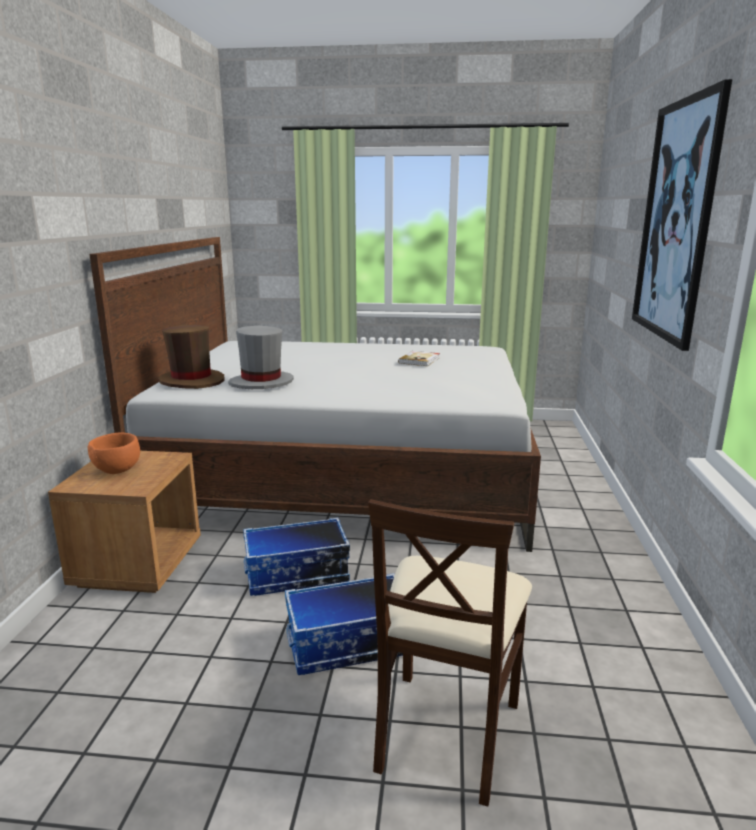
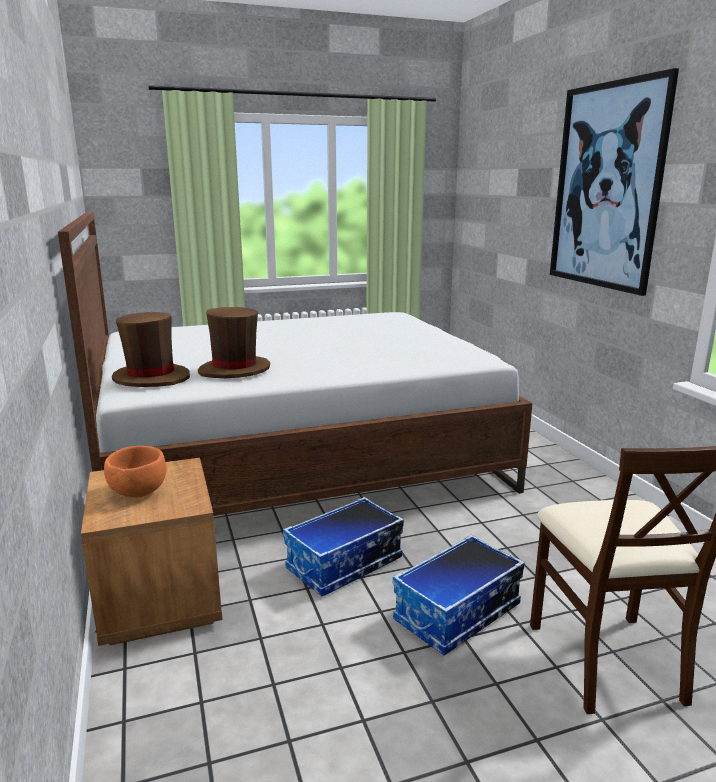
camera: 25 degrees left, 0 degrees up
grey hat [228,326,294,389] -> brown hat [198,307,270,378]
book [398,351,440,366] -> none

